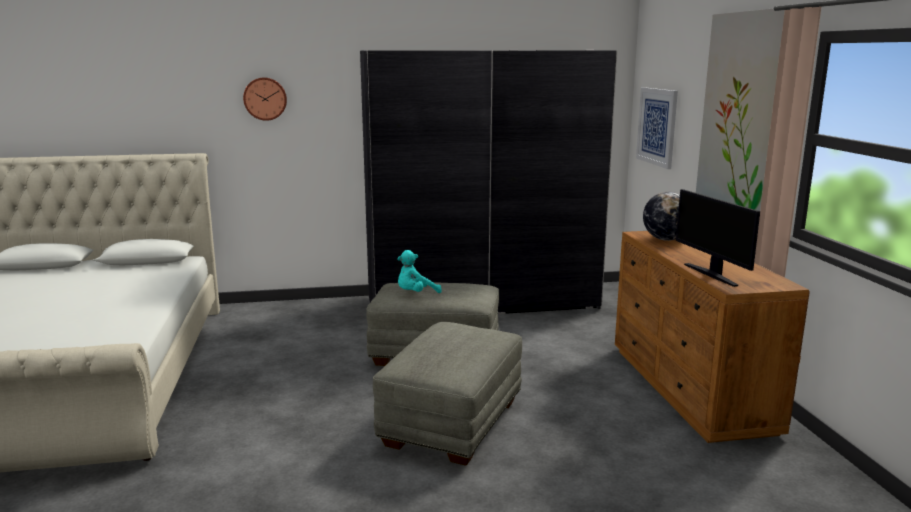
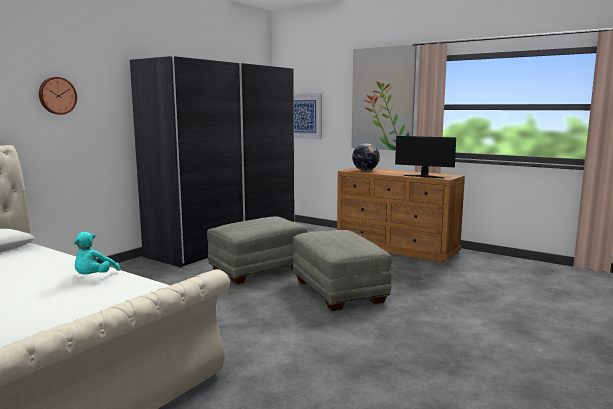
camera: 45 degrees left, 5 degrees down
turquoise plush toy [397,250,442,293] -> turquoise plush toy moved to [74,232,120,274]

